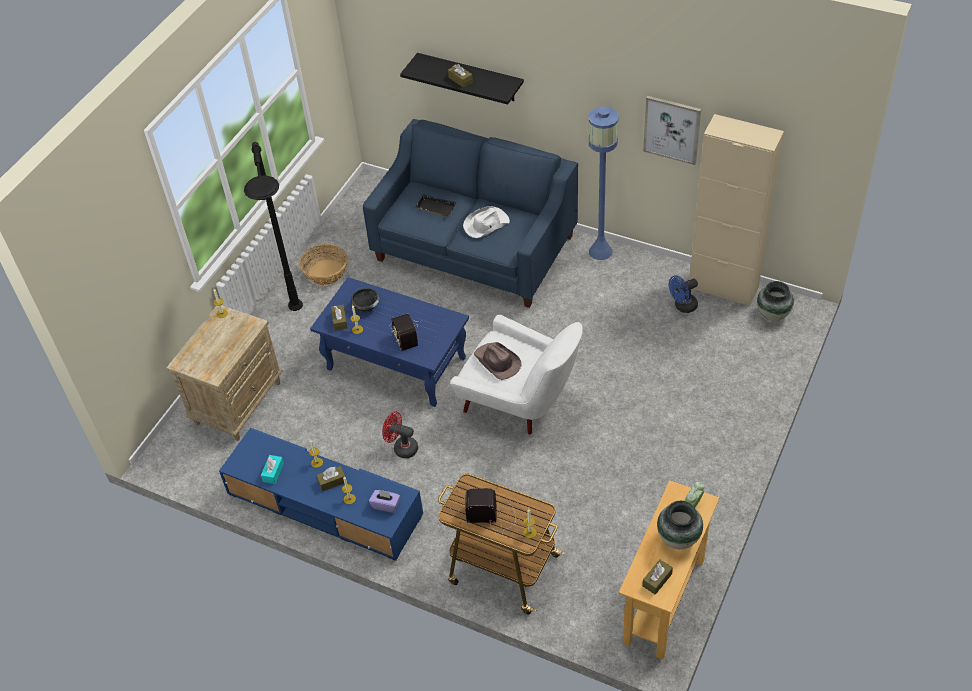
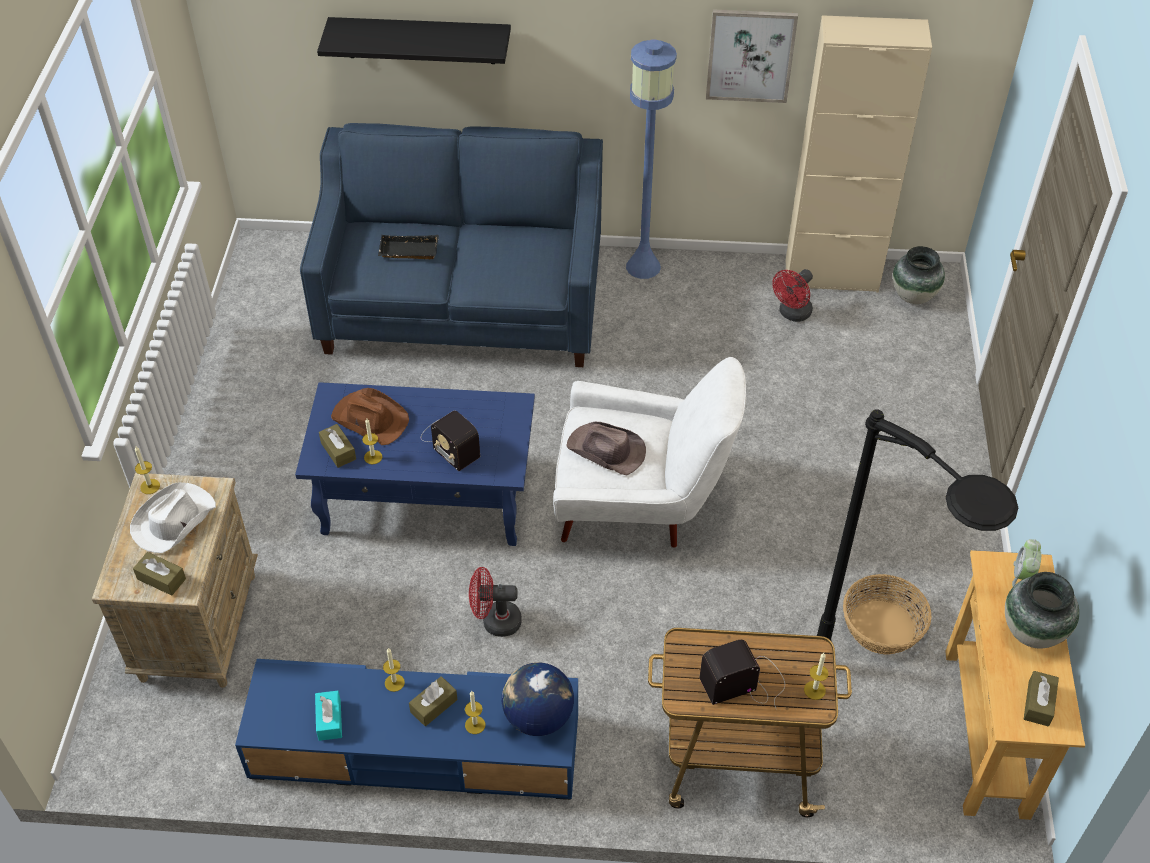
camera: 25 degrees left, 0 degrees up
black floor lamp [244,142,303,311] -> black floor lamp moved to [816,409,1018,654]
basket [300,244,347,285] -> basket moved to [843,574,932,654]
black bowl [351,288,380,312] -> brown hat [331,388,409,445]
purple tissue box [369,490,400,513] -> globe [502,662,574,736]
brown tissue box [448,64,473,88] -> brown tissue box moved to [133,552,186,596]
white hat [463,206,510,238] -> white hat moved to [130,482,216,553]
blue fan [669,275,698,313] -> red fan [772,269,813,322]

